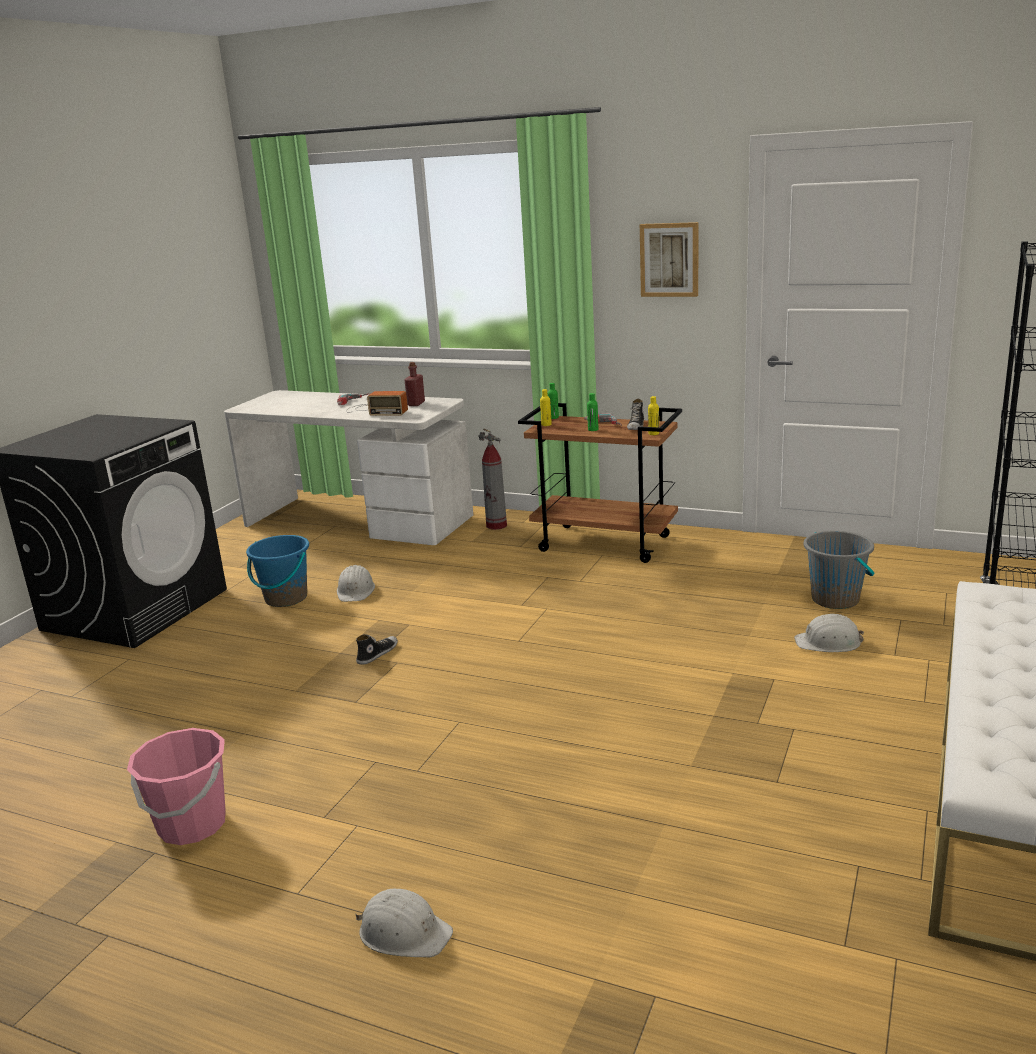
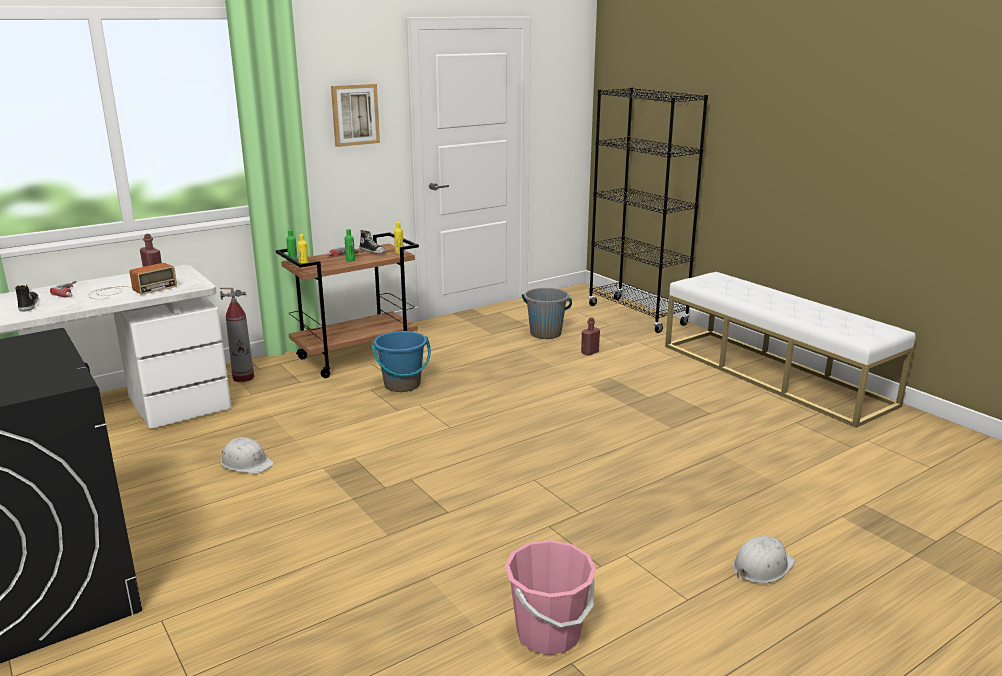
camera: 60 degrees left, 0 degrees up
blue bucket [246,535,309,607] -> blue bucket moved to [372,331,431,392]
shoe [356,634,398,665] -> shoe moved to [15,285,38,311]
white hard hat [794,614,864,652] -> red bottle [581,318,600,356]

